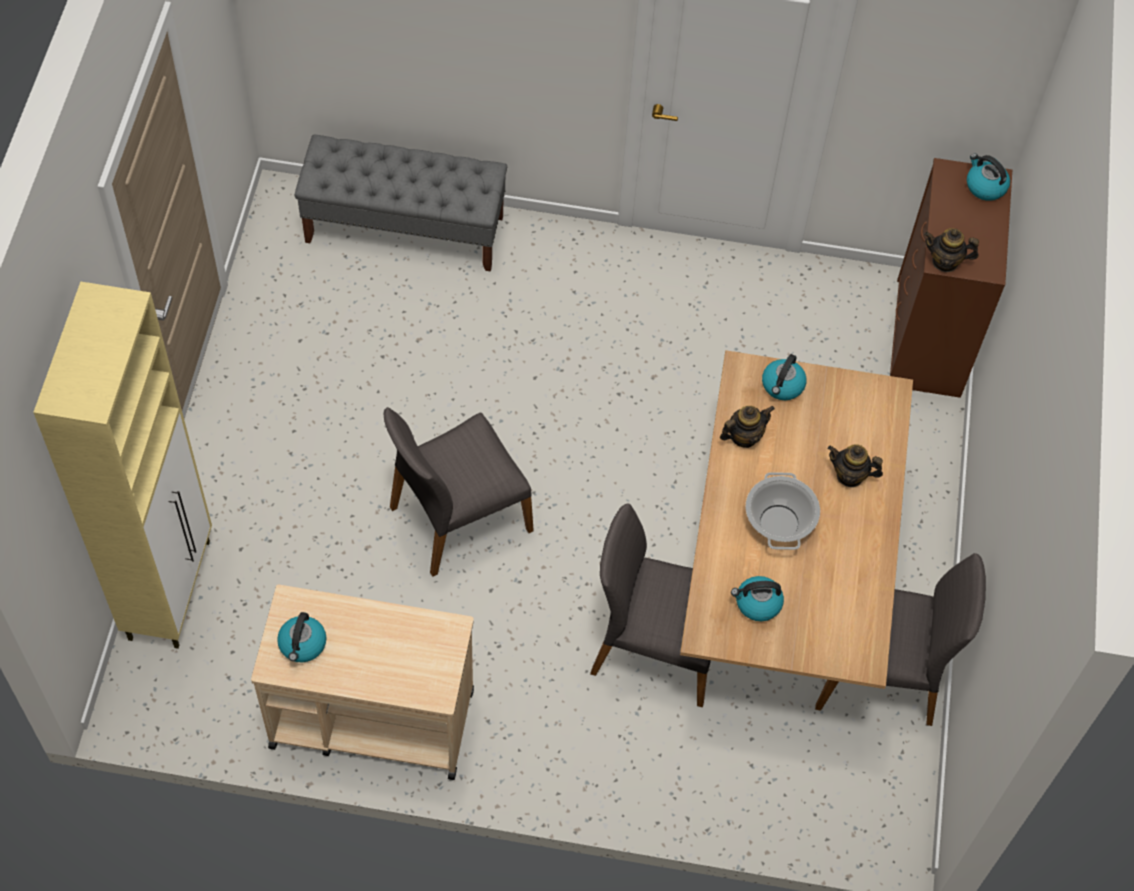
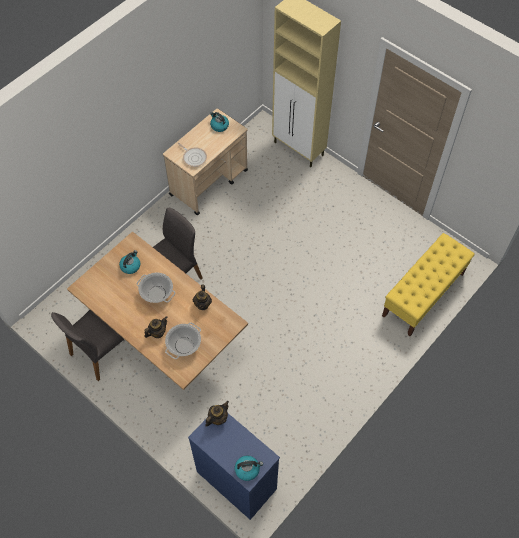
camera: 125 degrees right, 0 degrees up
grey bench [295,135,507,271] -> yellow bench [382,233,475,336]
grey chair [384,407,534,577] -> none
kettle [762,354,807,400] -> none
brown dresser [890,158,1012,398] -> blue dresser [188,413,280,520]
none -> cooking pot [165,322,201,359]
none -> frying pan [178,143,207,167]

